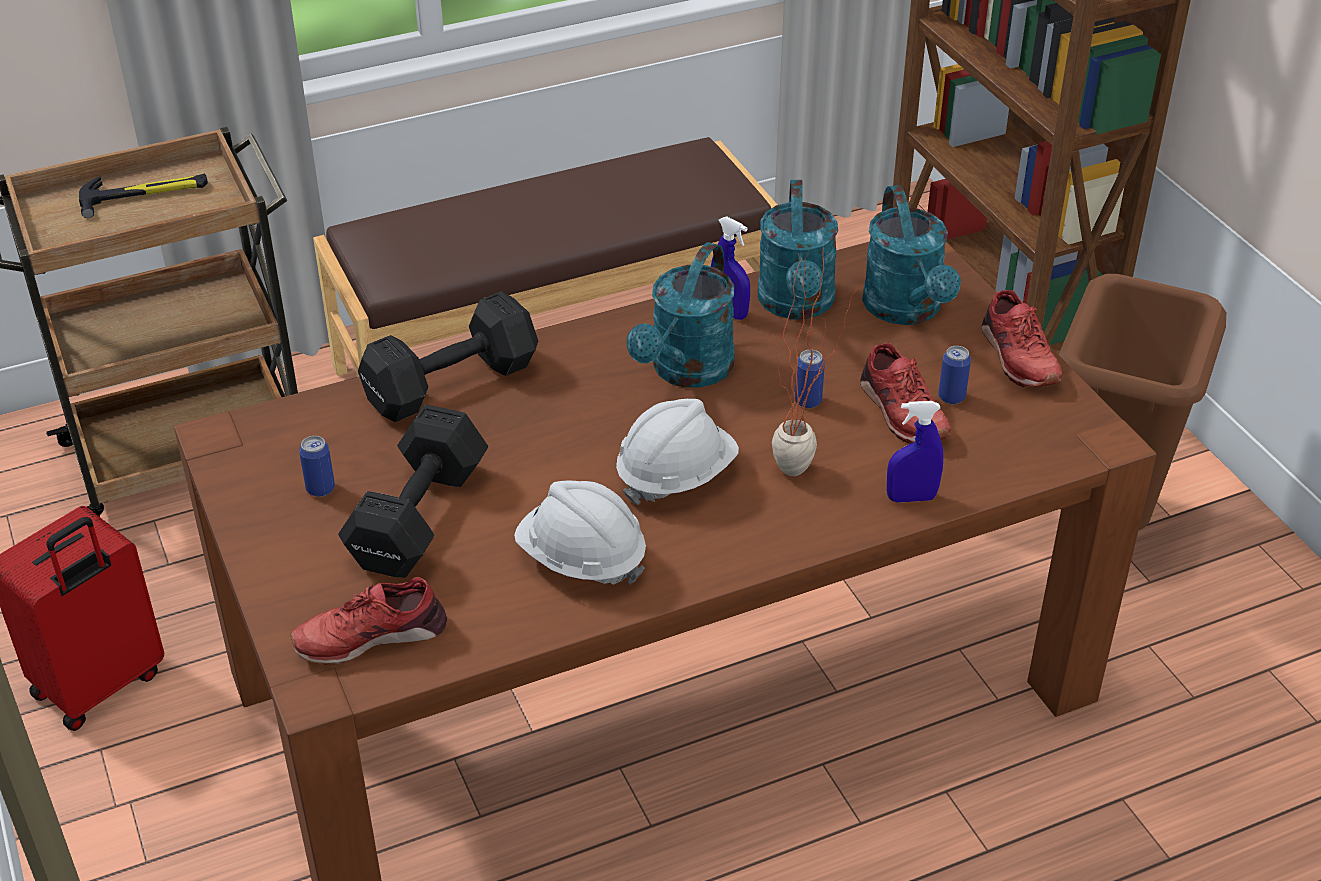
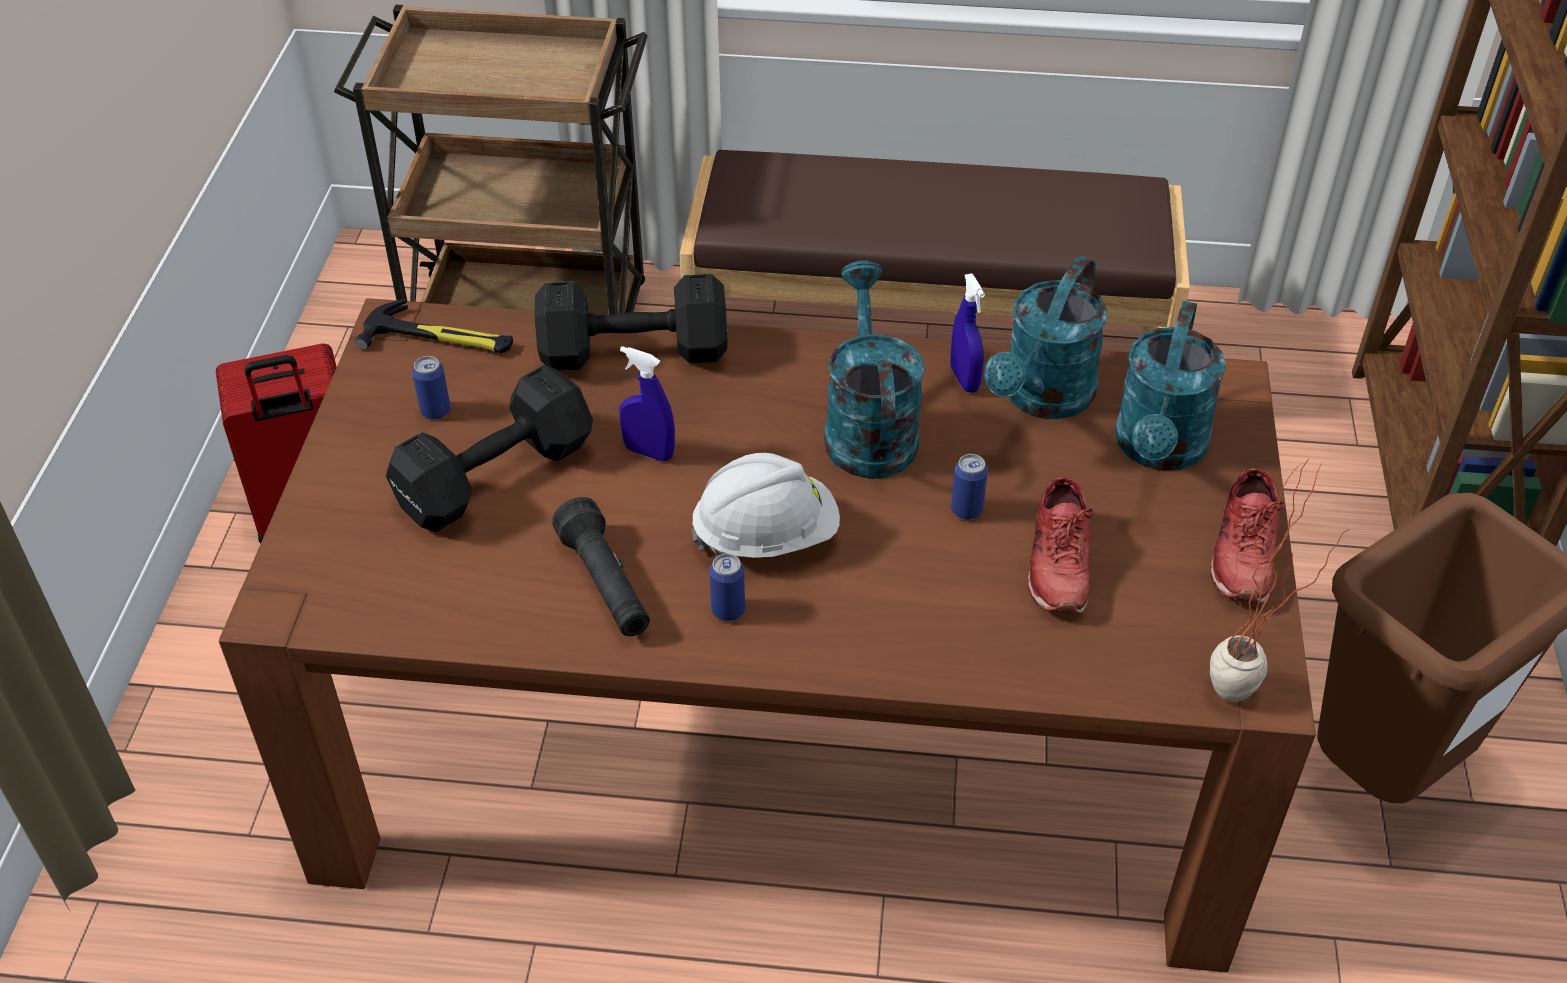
camera: 30 degrees right, 5 degrees up
hammer [79,174,208,218] -> hammer moved to [355,299,513,354]
red shoe [290,577,447,664] -> none
white hard hat [514,481,646,585] -> black flashlight [552,497,650,636]
turquoise watering can [627,242,735,388] -> turquoise watering can turned 120 degrees clockwise [824,261,925,479]
potted plant [772,245,858,476] -> potted plant moved to [1210,458,1349,702]
blue spray bottle [887,401,943,503] -> blue spray bottle moved to [619,346,675,462]
can [938,346,971,404] -> can moved to [710,553,745,621]

